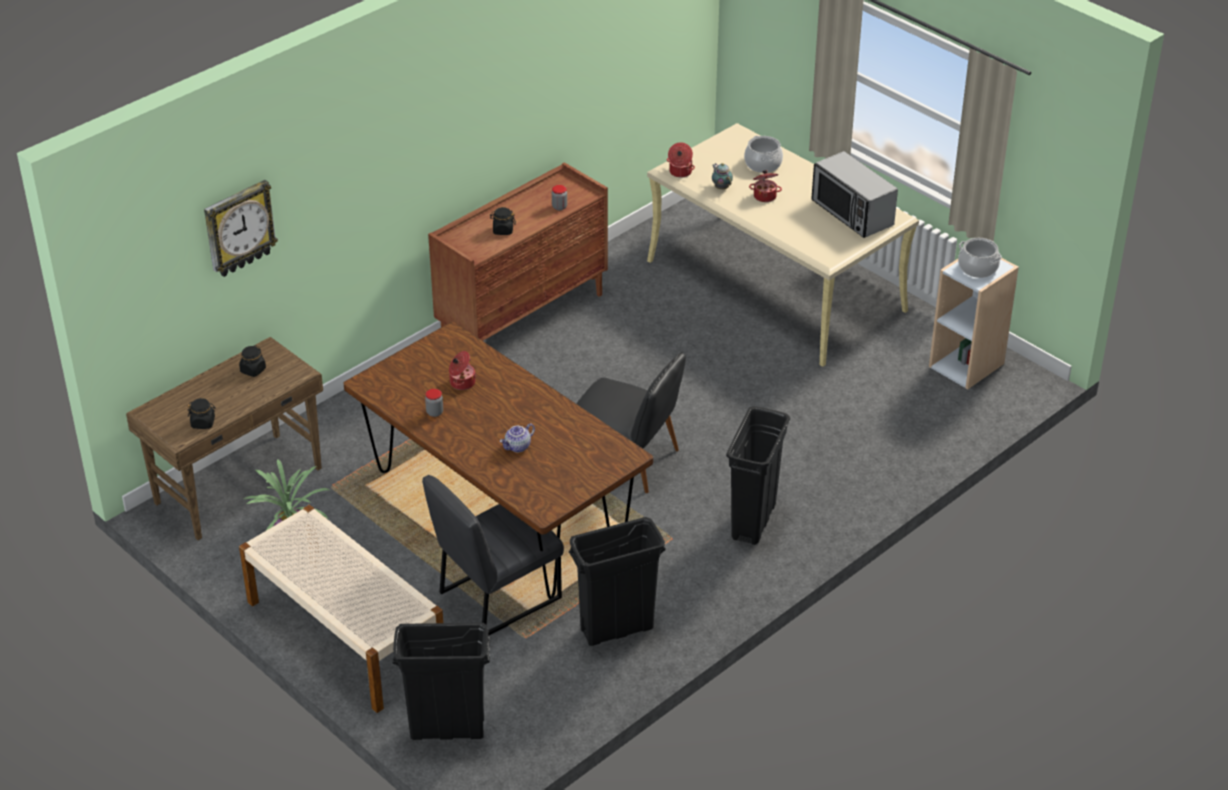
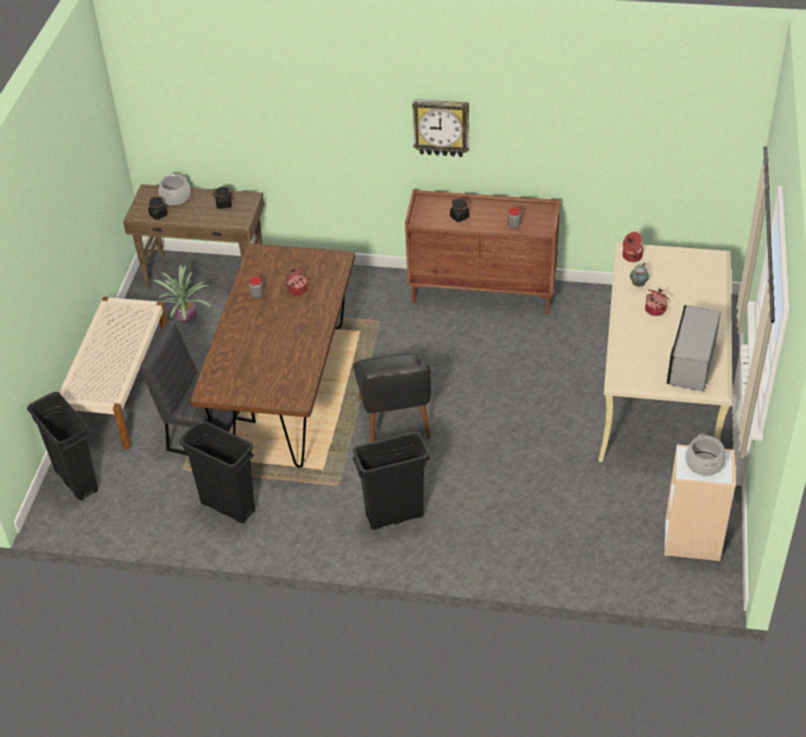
camera: 55 degrees right, 5 degrees up
wall clock [204,180,278,277] -> wall clock moved to [412,99,469,157]
teapot [500,423,535,452] -> none
cooking pot [744,136,783,173] -> cooking pot moved to [159,174,191,205]

